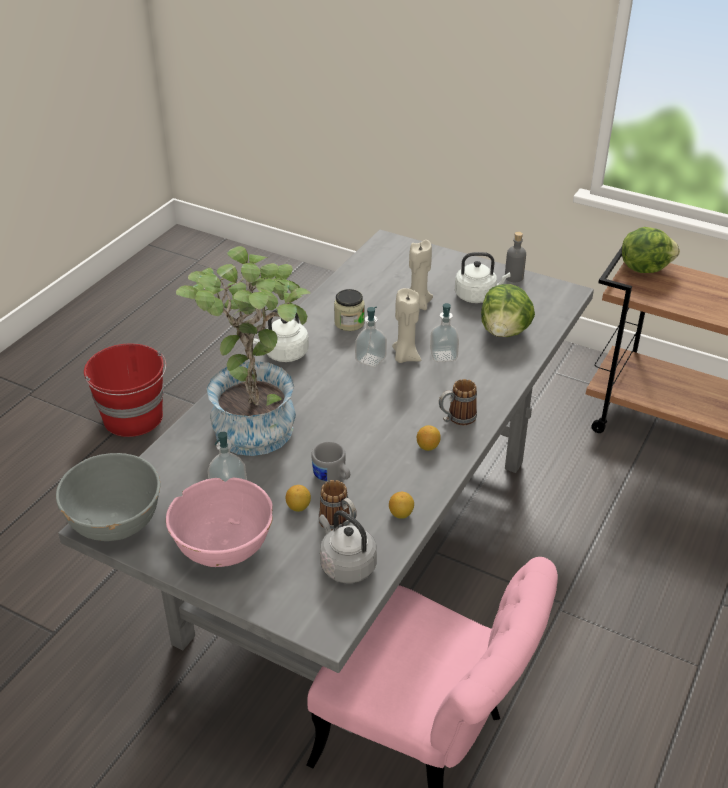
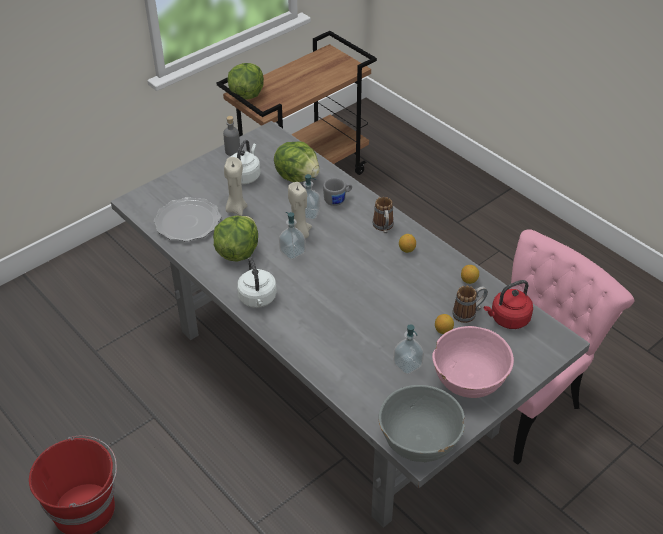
camera: 70 degrees left, 5 degrees up
potted plant [176,246,310,456] -> none
grey mug [311,441,350,483] -> grey mug moved to [323,178,352,206]
grey kettle [319,510,377,583] -> red kettle [484,280,533,329]
jar [334,289,365,331] -> lettuce [213,216,258,261]
none -> plate [154,197,221,242]

